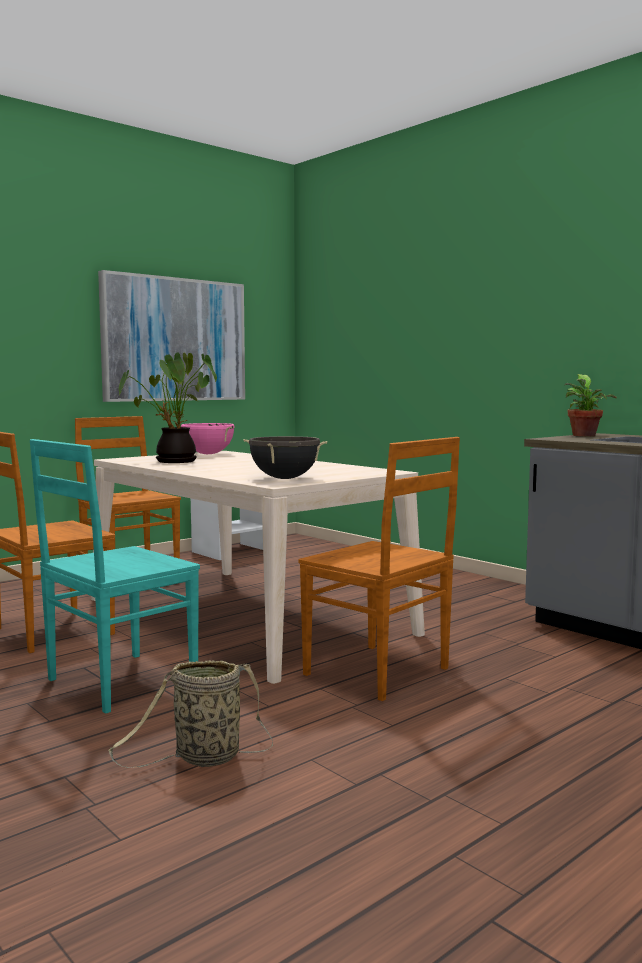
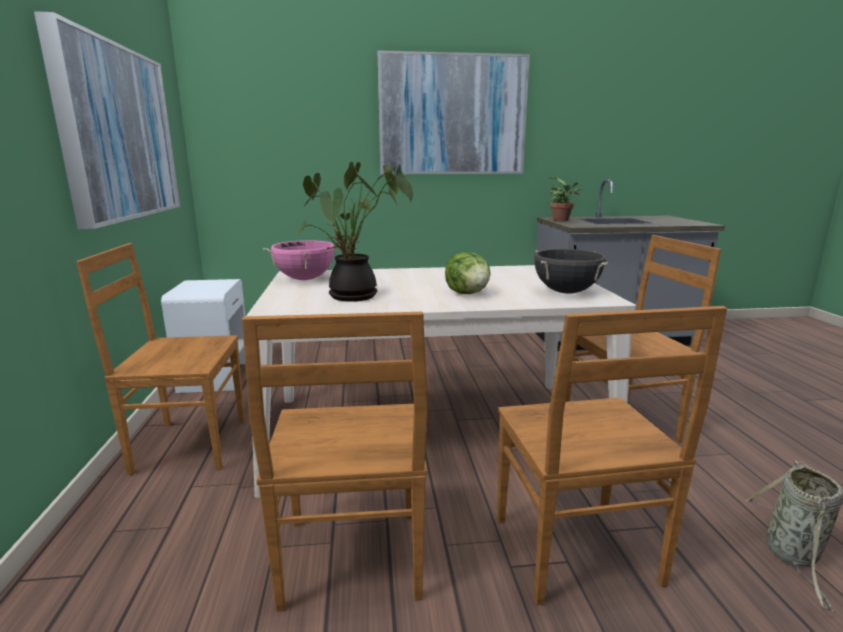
camera: 55 degrees left, 10 degrees up
turquoise chair [30,439,200,714] -> brown chair [497,306,727,606]
none -> picture [377,50,530,174]
none -> lettuce [445,252,491,294]

